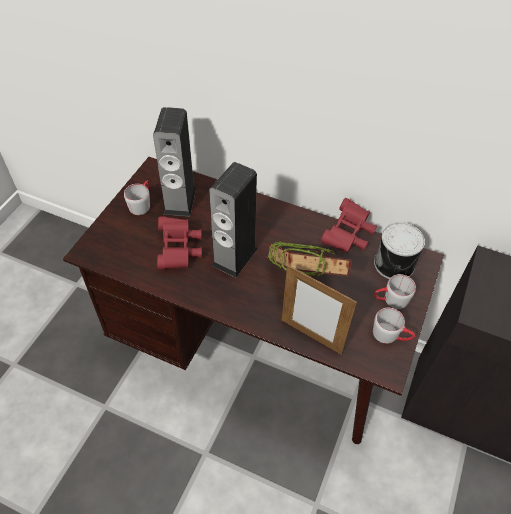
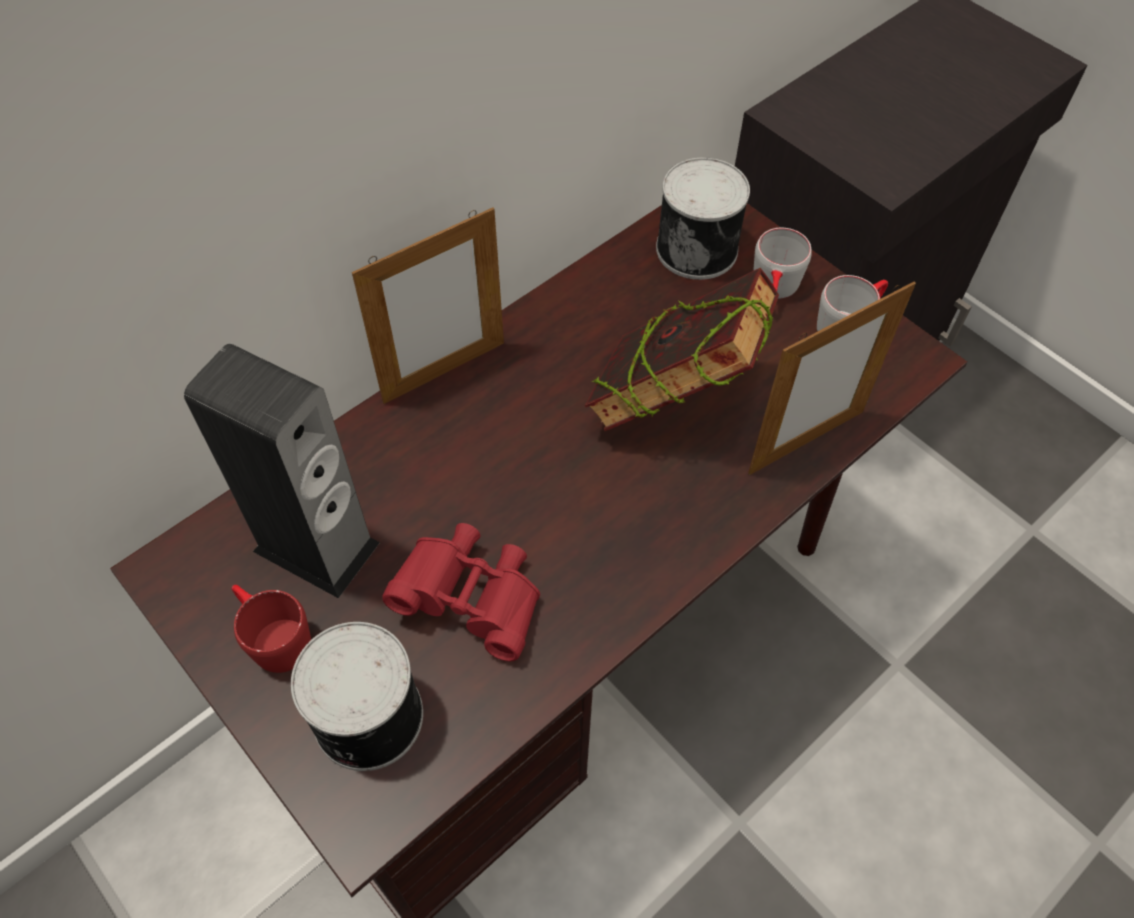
camera: 65 degrees left, 5 degrees up
grey mug [124,181,150,215] -> red mug [232,585,311,673]
speaker [209,162,258,278] -> none
red binoculars [321,198,377,253] -> none
none -> can [291,622,423,771]
none -> picture frame [352,208,504,404]

